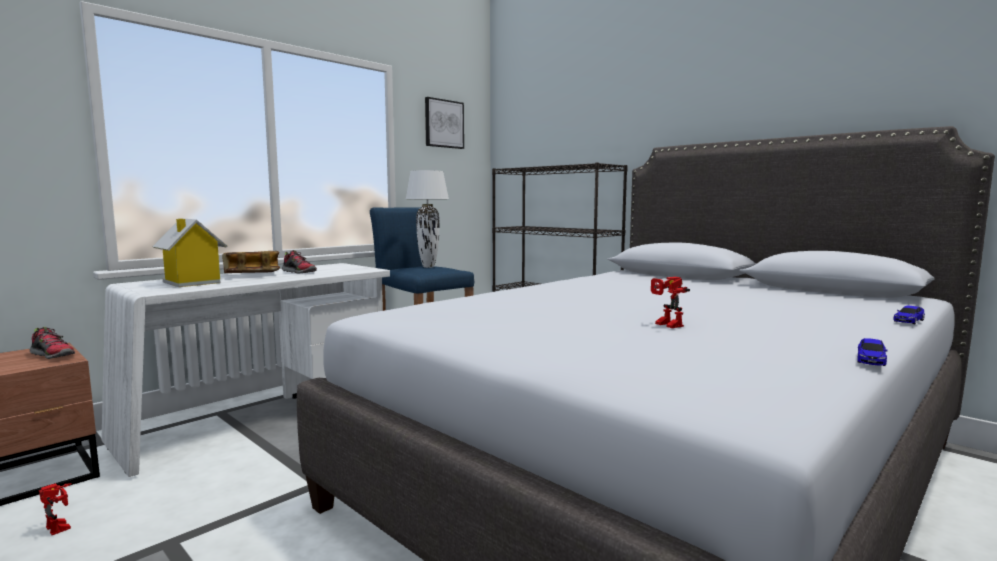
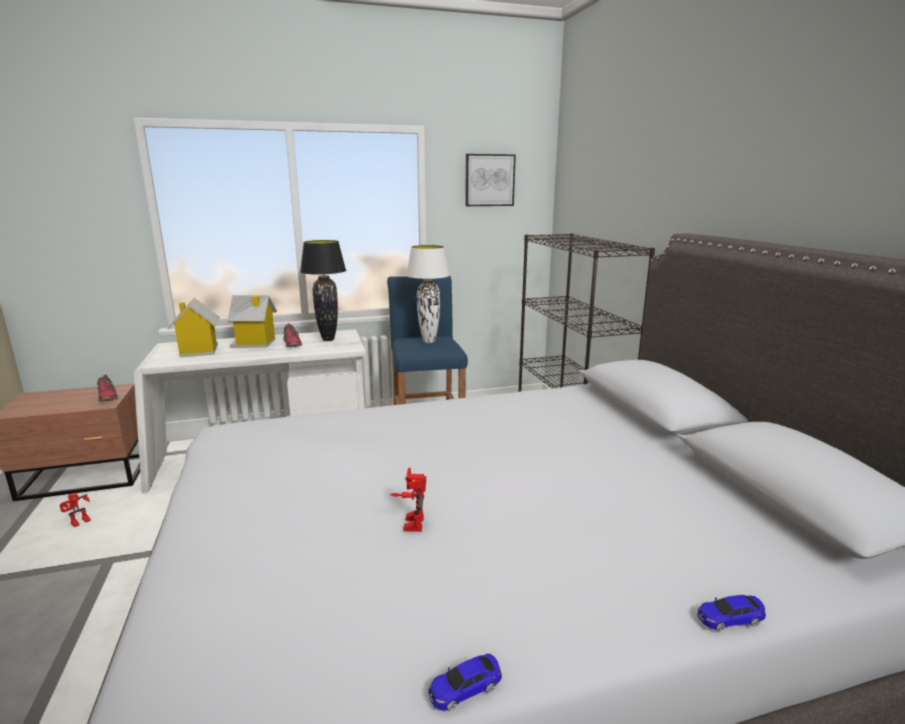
camera: 30 degrees right, 10 degrees up
toy robot [39,483,72,535] -> toy robot turned 60 degrees clockwise [60,493,91,527]
book [222,251,280,273] -> toy house [227,295,277,348]
none -> black table lamp [300,240,346,341]

